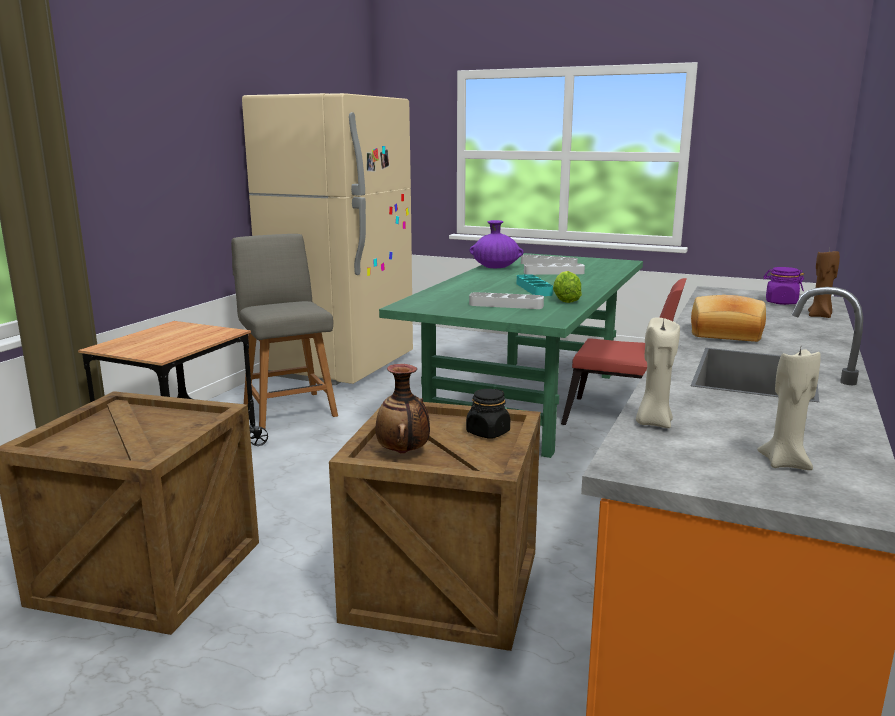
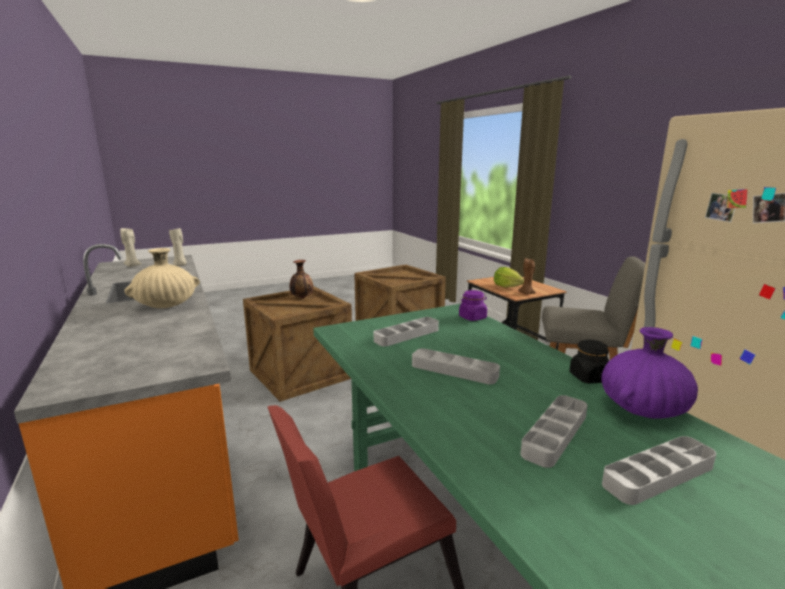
camera: 130 degrees right, 0 degrees up
black jar [466,389,510,439] -> black jar moved to [569,340,609,383]
turquoise tray [517,274,553,296] -> grey tray [412,348,500,384]
lettuce [553,271,582,303] -> lettuce moved to [494,267,524,287]
bread [691,295,766,342] -> beige vase [124,248,200,308]
purple jar [763,267,804,305] -> purple jar moved to [459,290,487,321]
brown candle [808,248,840,318] -> brown candle moved to [518,258,536,295]

